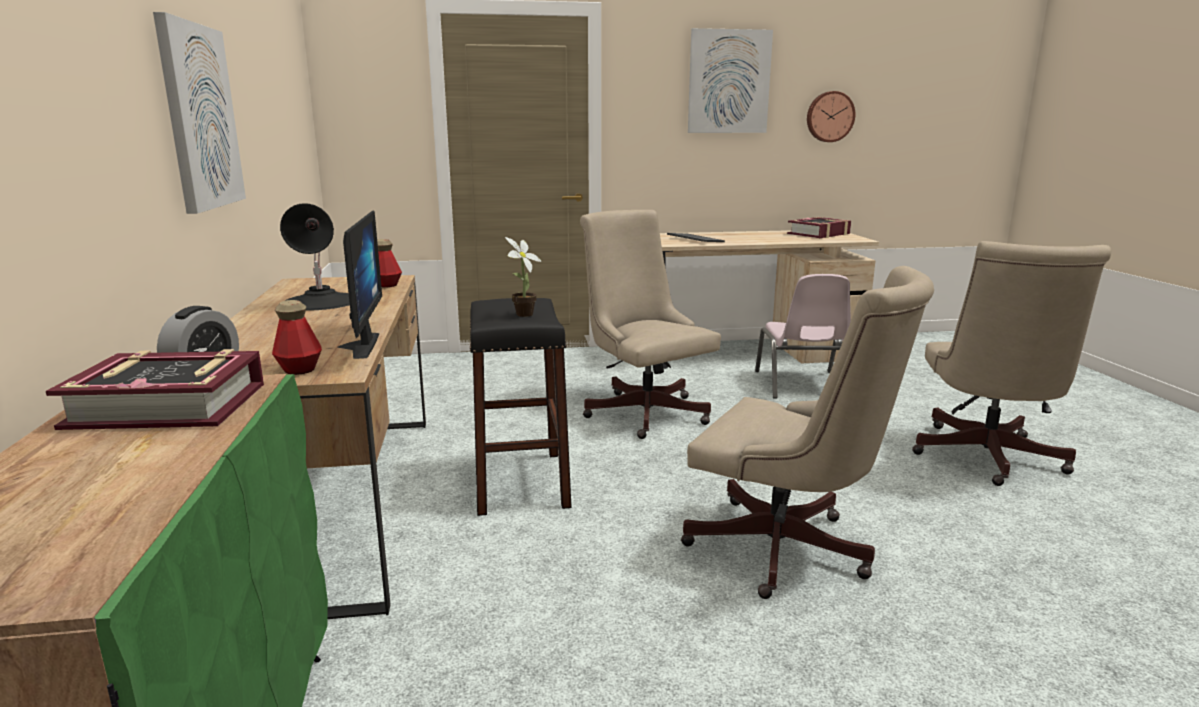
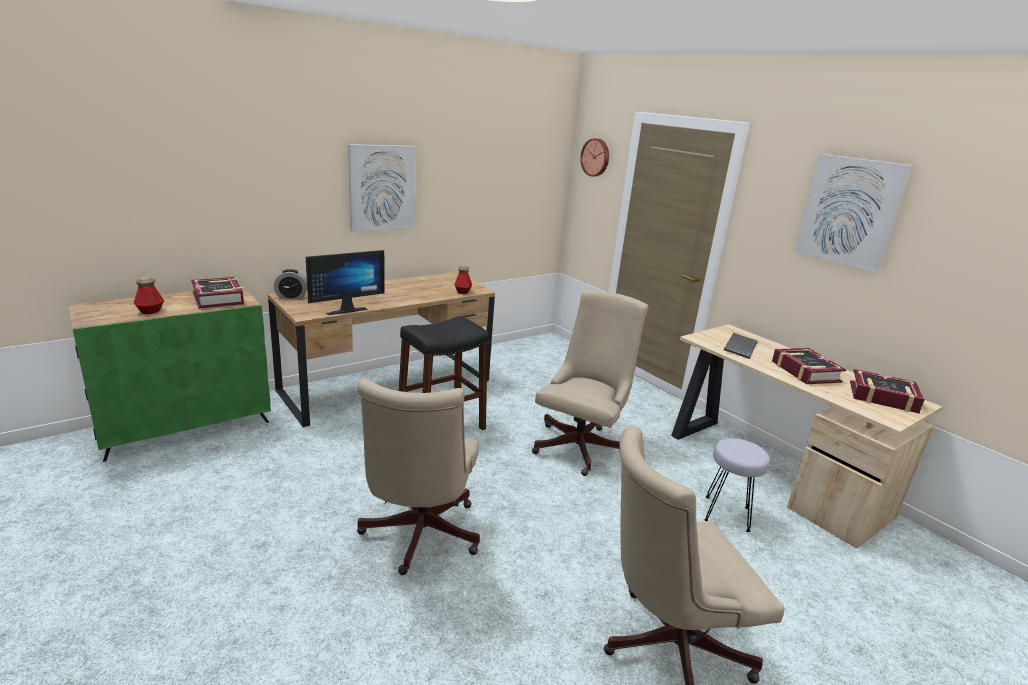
camera: 60 degrees right, 5 degrees up
bottle [272,300,322,375] -> bottle moved to [134,277,164,314]
black table lamp [280,203,350,311] -> none
potted plant [505,237,541,317] -> none
pink chair [755,274,851,399] -> grey stool [704,438,770,532]
wall clock [807,91,855,142] -> wall clock moved to [580,138,609,176]
none -> book [772,348,846,384]

